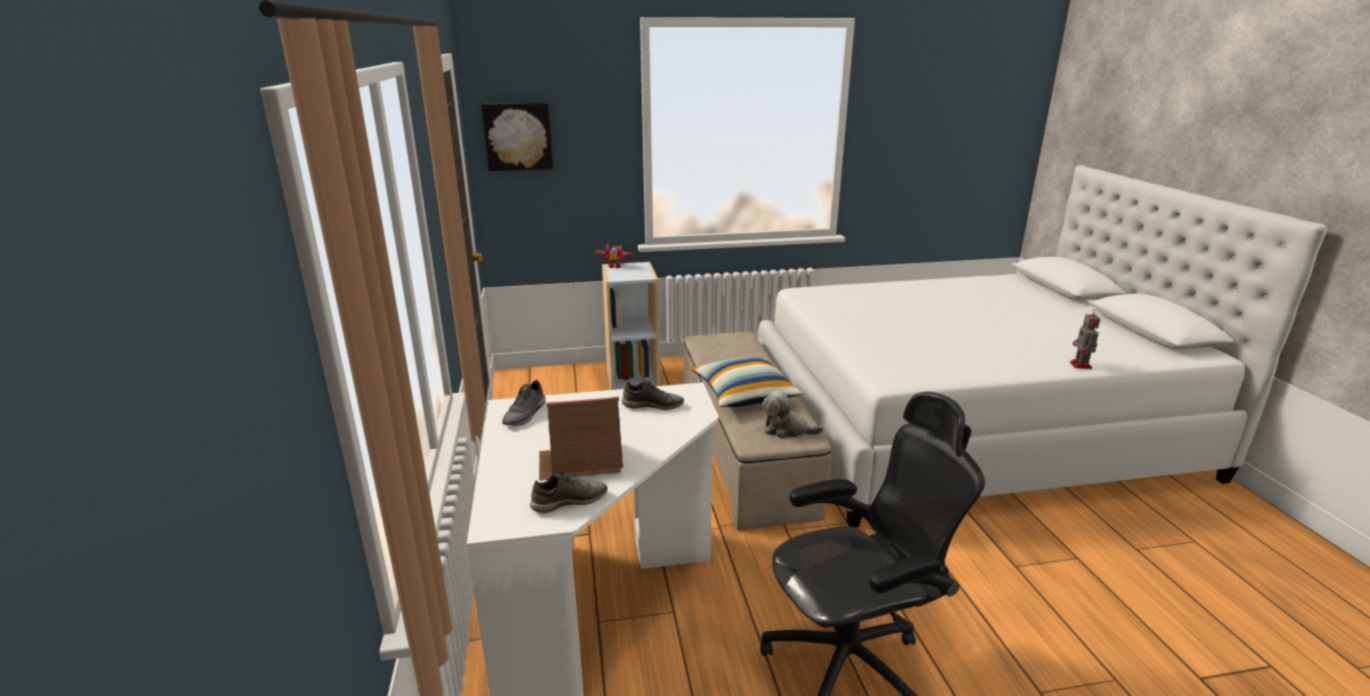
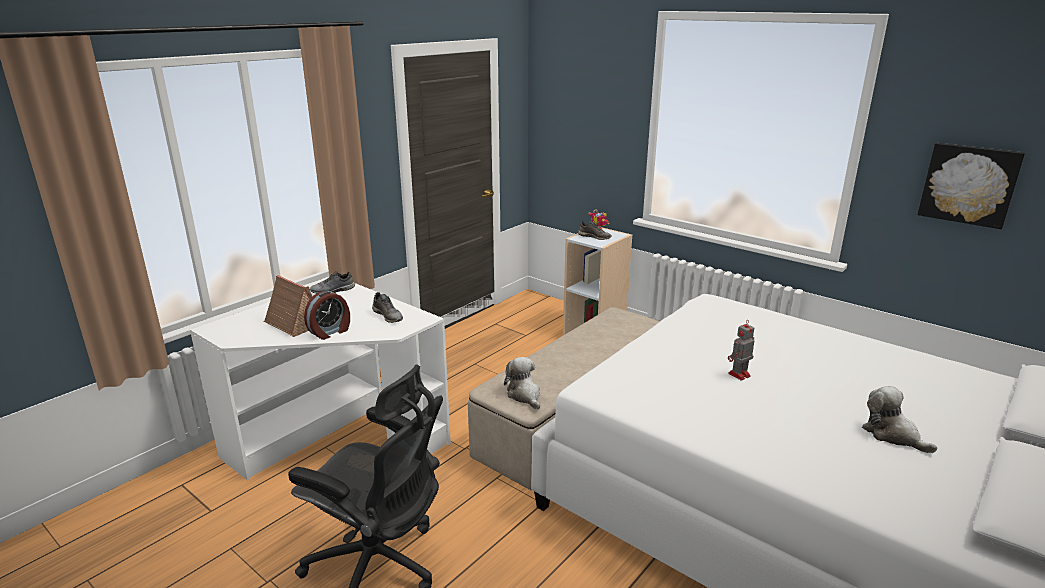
camera: 50 degrees right, 0 degrees up
picture [482,103,553,171] -> picture moved to [917,143,1025,229]
grey shoe [530,473,608,513] -> grey shoe moved to [578,221,612,240]
pillow [691,357,803,407] -> none
toy robot [1070,310,1100,369] -> toy robot moved to [728,320,754,381]
none -> alarm clock [304,290,350,340]
none -> plush toy [862,386,937,453]

